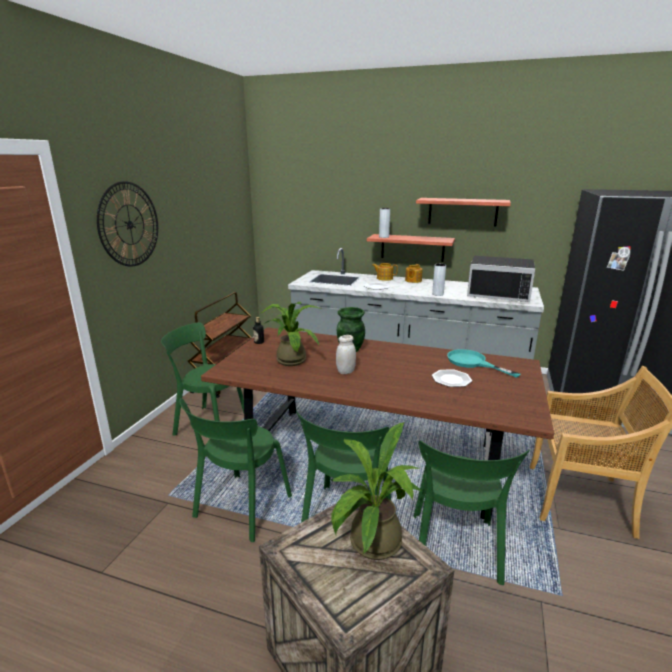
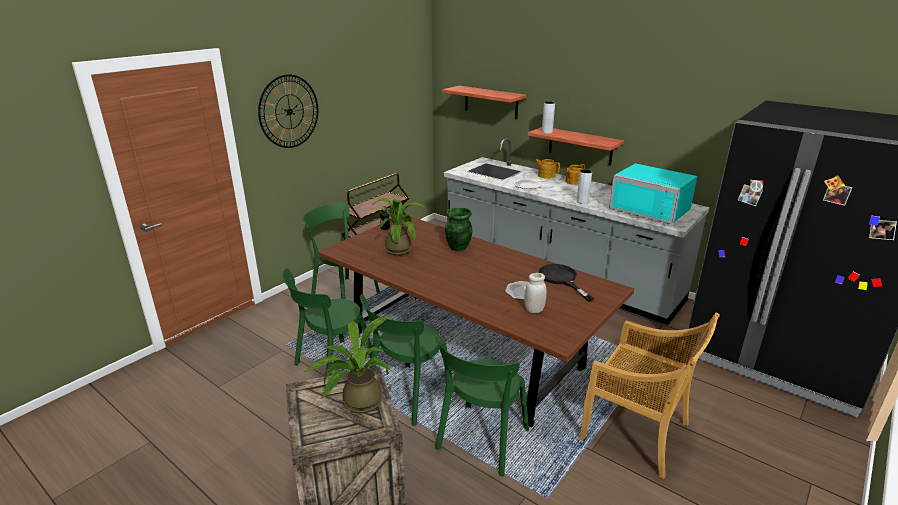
camera: 20 degrees right, 5 degrees up
white jar [336,335,356,374] -> white jar moved to [524,273,547,313]
shelf [416,198,511,226] -> shelf moved to [442,86,527,119]
turquoise frying pan [447,349,521,378] -> black frying pan [539,264,594,301]
black microwave [467,256,535,302] -> turquoise microwave [609,163,697,224]

